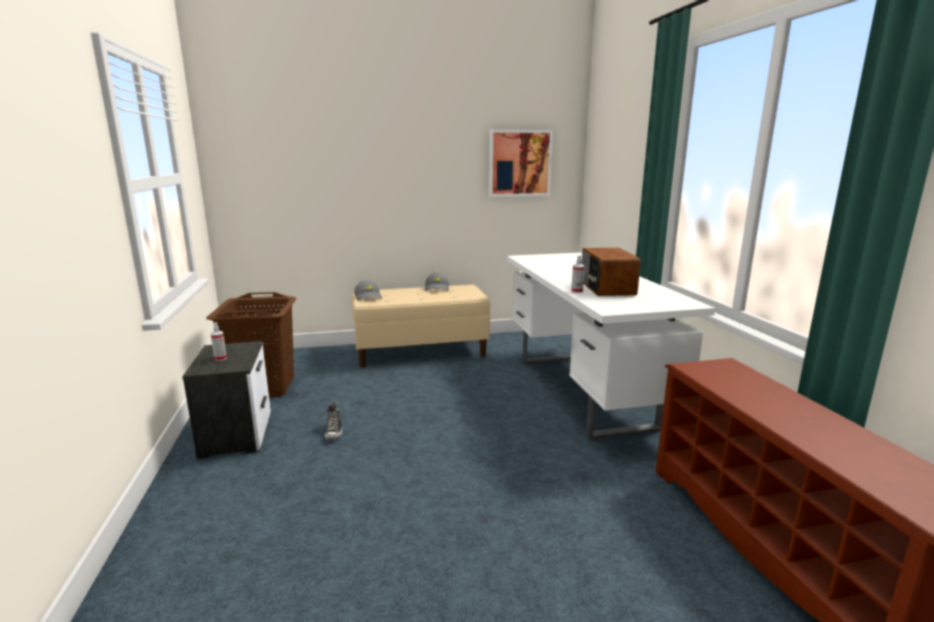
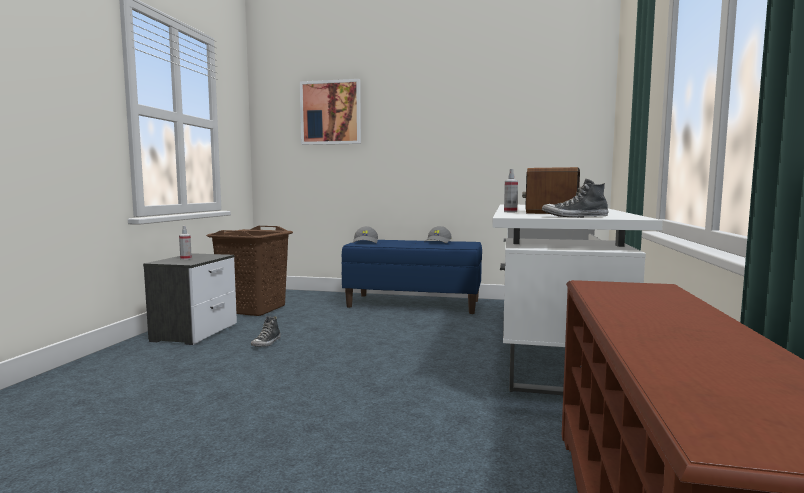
camera: 25 degrees right, 10 degrees down
beige bench [352,284,490,367] -> blue bench [341,240,482,314]
picture [489,129,553,197] -> picture moved to [300,79,361,145]
none -> shoe [542,179,609,217]

